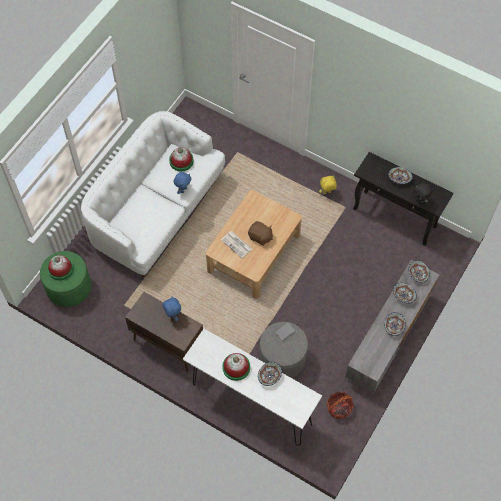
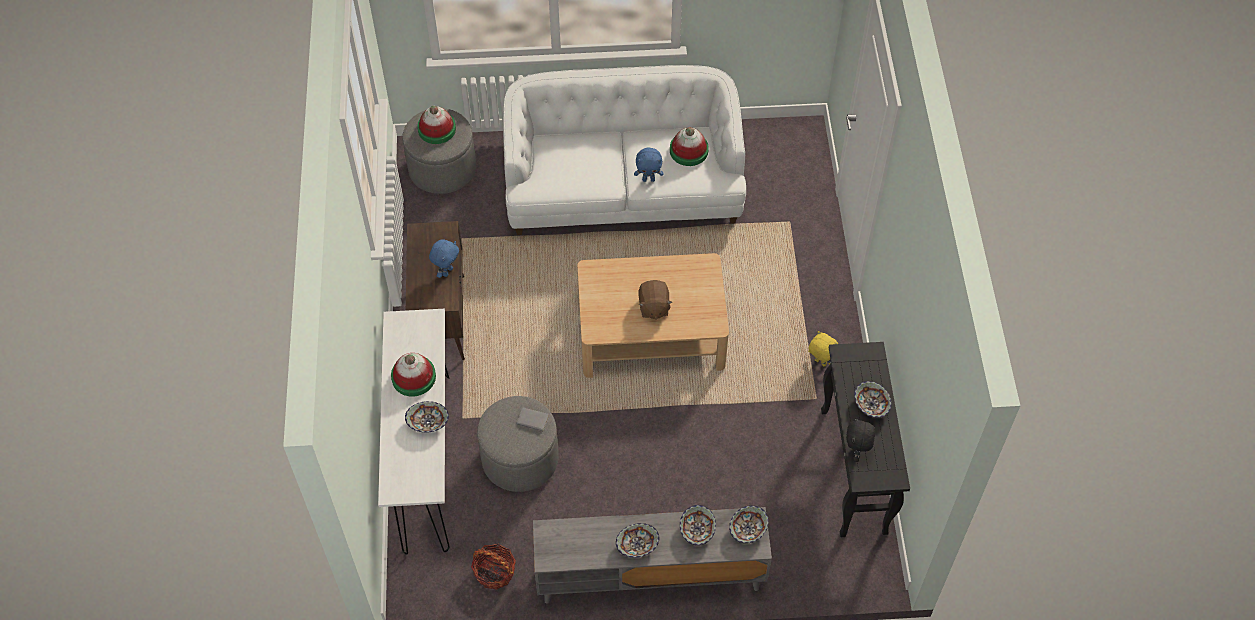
camera: 55 degrees right, 5 degrees down
green ottoman [40,251,91,307] -> grey ottoman [402,108,476,194]
newspaper [221,231,252,258] -> none

